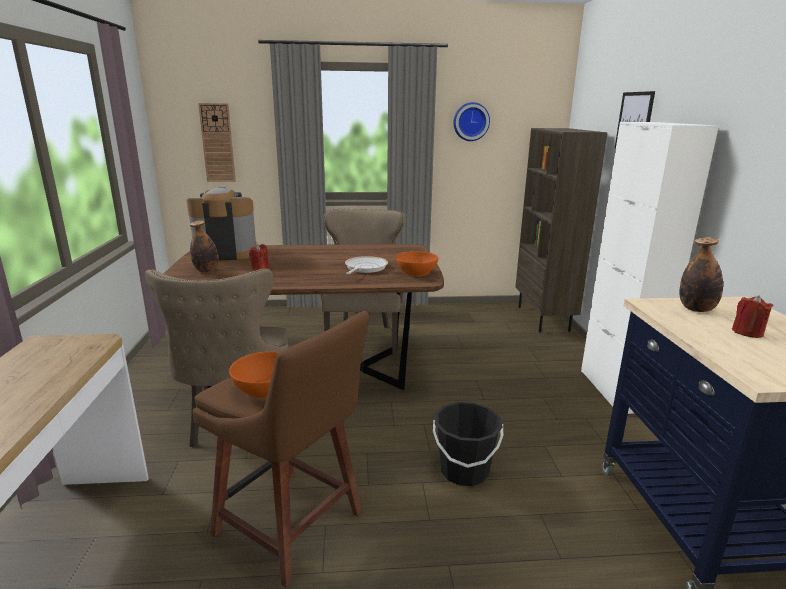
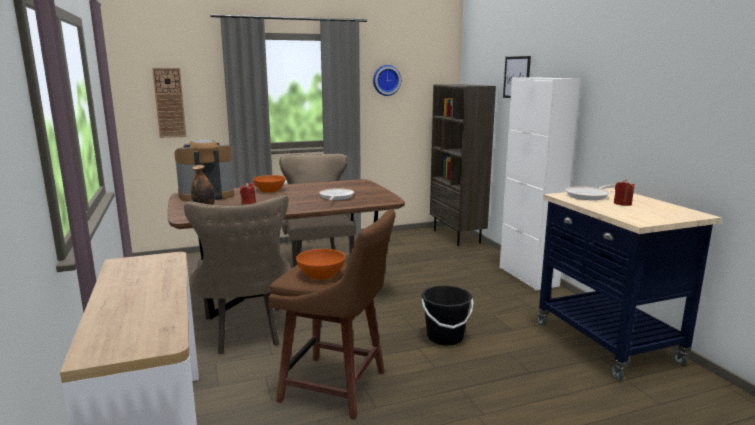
camera: 15 degrees left, 5 degrees down
orange bowl [396,251,438,276] -> orange bowl moved to [253,175,286,193]
bottle [680,237,723,312] -> frying pan [565,184,614,200]

